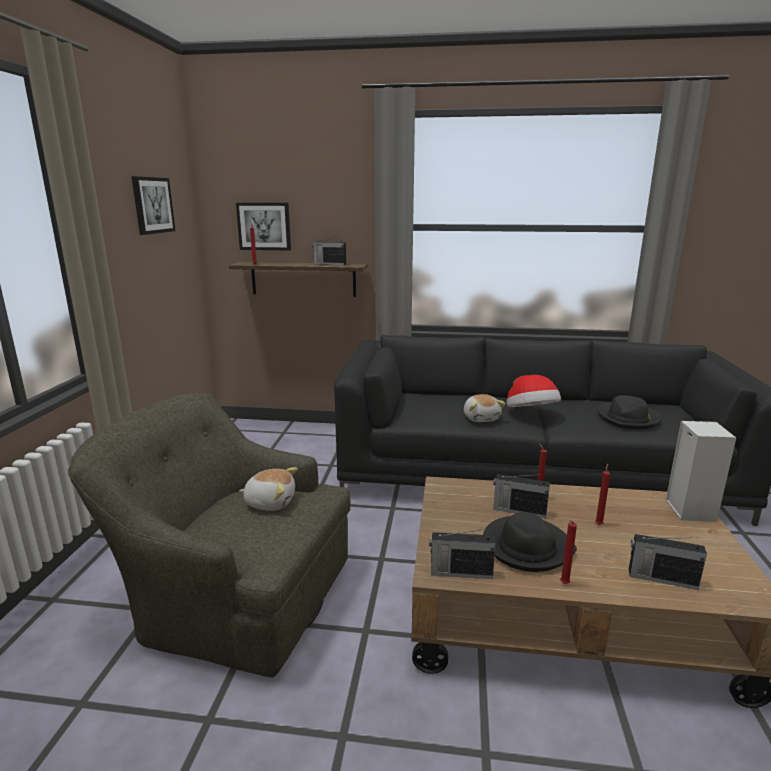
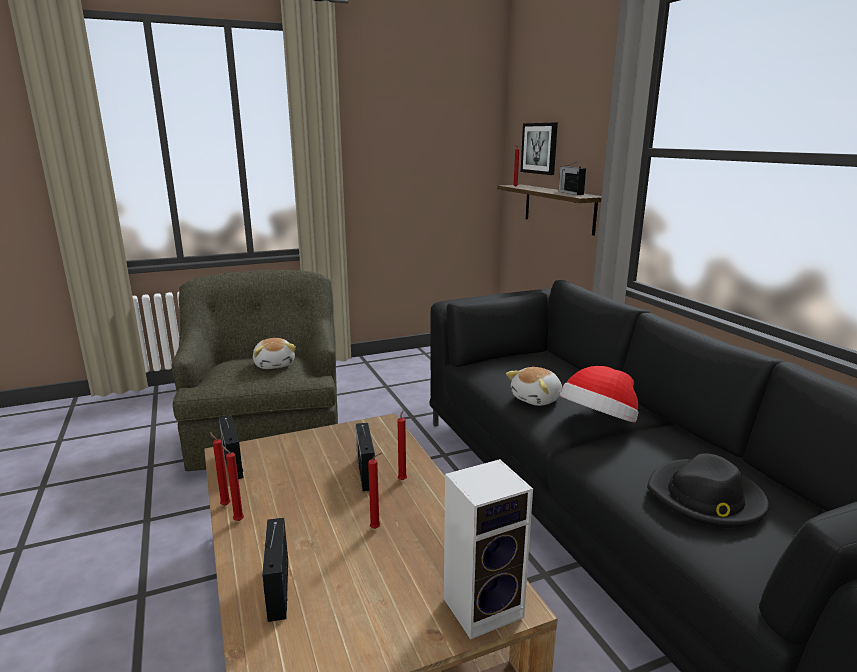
camera: 60 degrees right, 0 degrees up
picture [131,176,176,235] -> none
black hat [483,512,577,572] -> none
none -> red candle [209,432,231,506]

